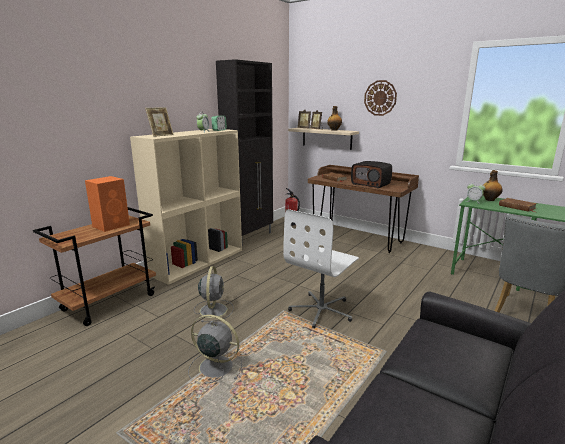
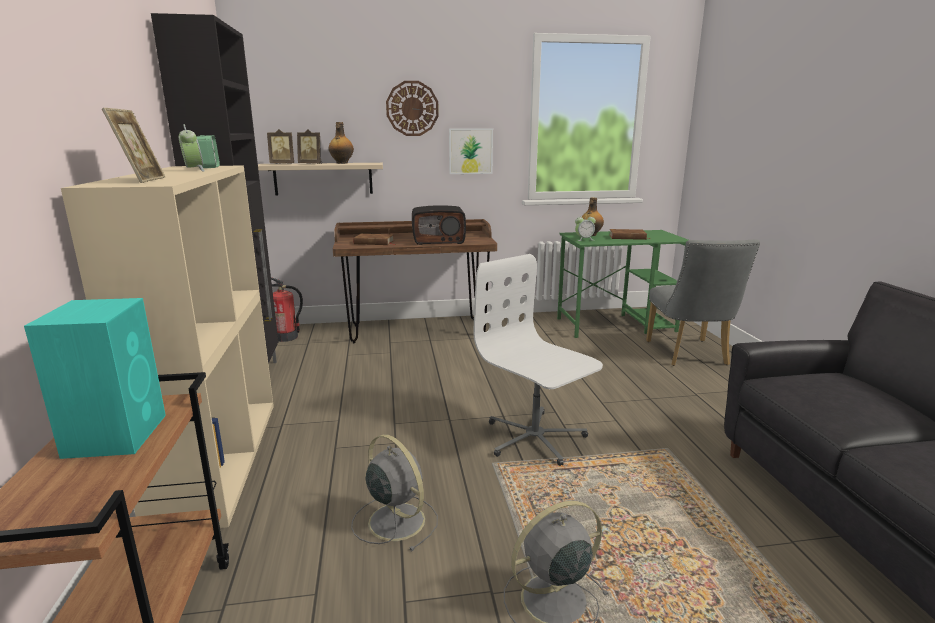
camera: 45 degrees left, 0 degrees up
orange speaker [85,176,130,232] -> turquoise speaker [24,298,166,459]
white office chair [283,209,359,328] -> white office chair turned 150 degrees clockwise [474,254,603,466]
none -> picture [449,128,493,174]

